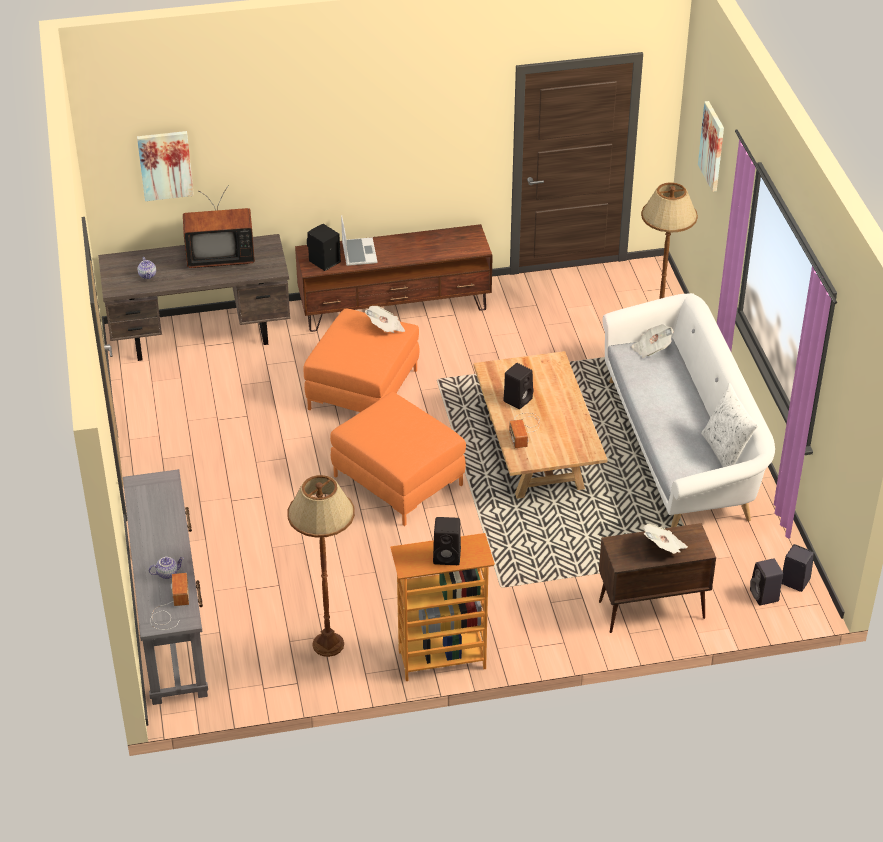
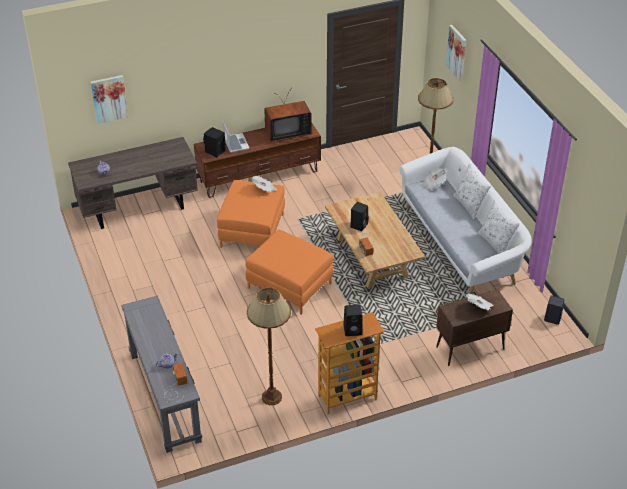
camera: 10 degrees left, 0 degrees up
television [183,185,255,268] -> television moved to [264,89,311,142]
black speaker [750,558,783,605] -> none
none -> white pillow [453,163,491,220]

